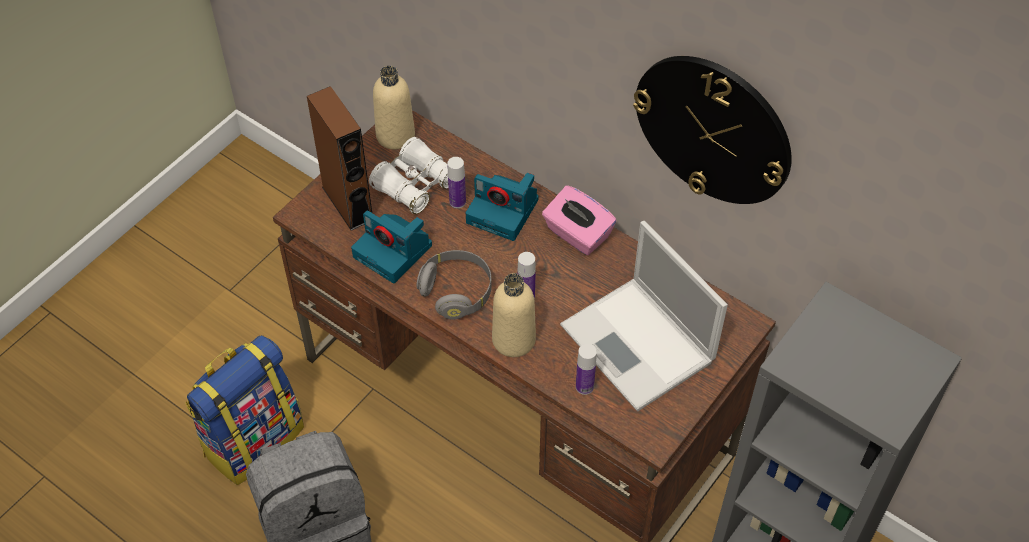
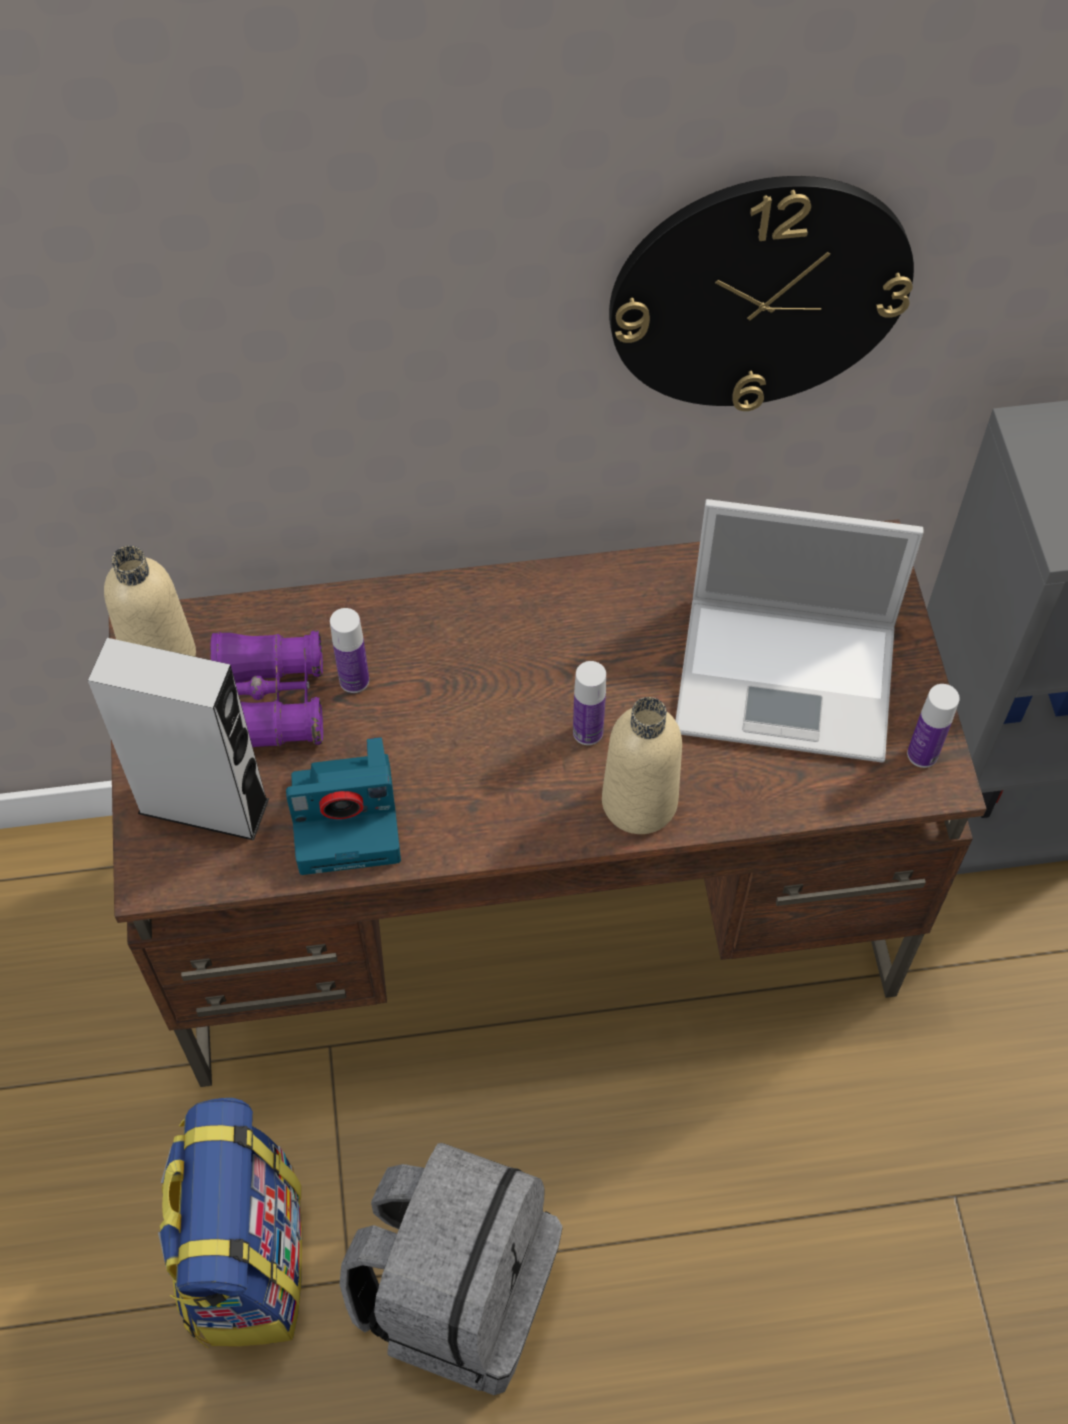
camera: 45 degrees left, 5 degrees up
brown speaker [307,86,372,231] -> grey speaker [88,638,269,840]
white binoculars [369,137,449,214] -> purple binoculars [210,630,323,747]
grey headphones [417,250,492,320] -> none
camera [466,173,539,241] -> none
pink tissue box [542,185,616,255] -> none
bottle [576,344,597,395] -> bottle moved to [907,684,960,768]

